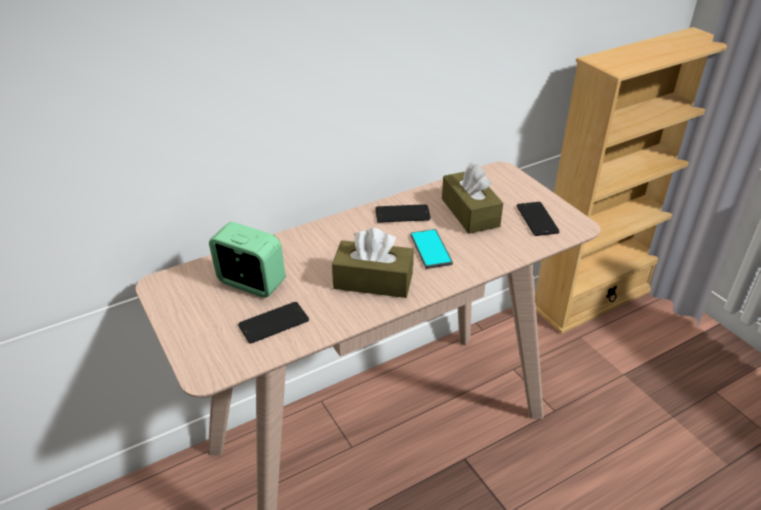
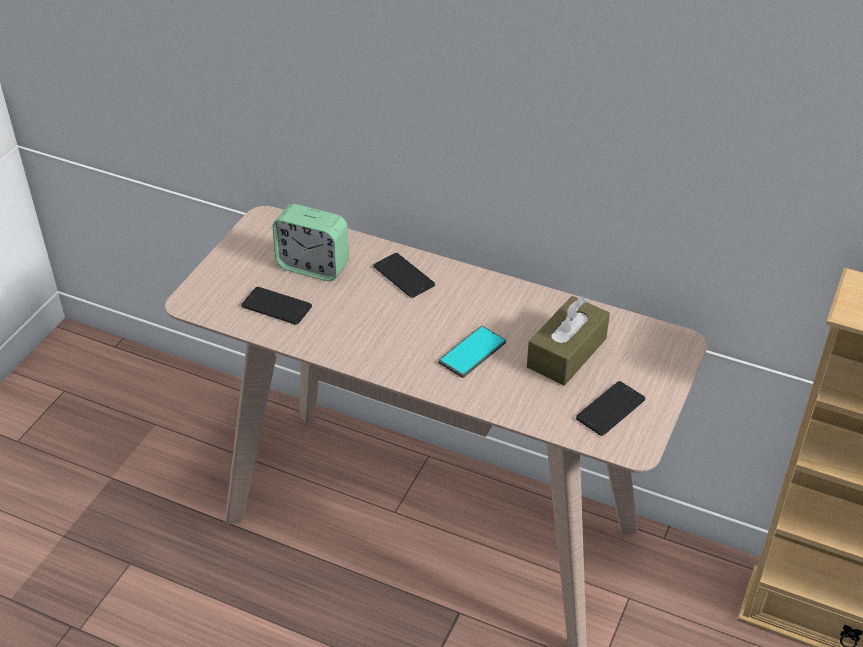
camera: 55 degrees right, 5 degrees up
alarm clock [209,222,286,298] -> alarm clock turned 120 degrees clockwise [273,204,349,281]
brown tissue box [332,228,414,298] -> none
phone [375,204,431,223] -> phone moved to [373,253,435,298]

